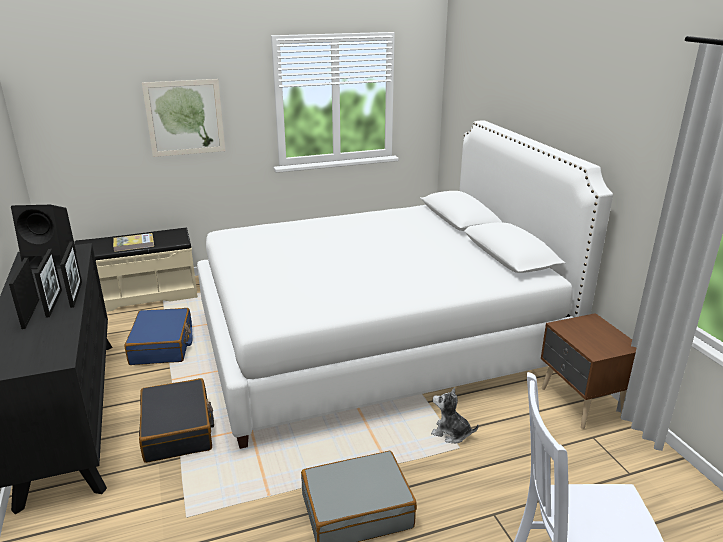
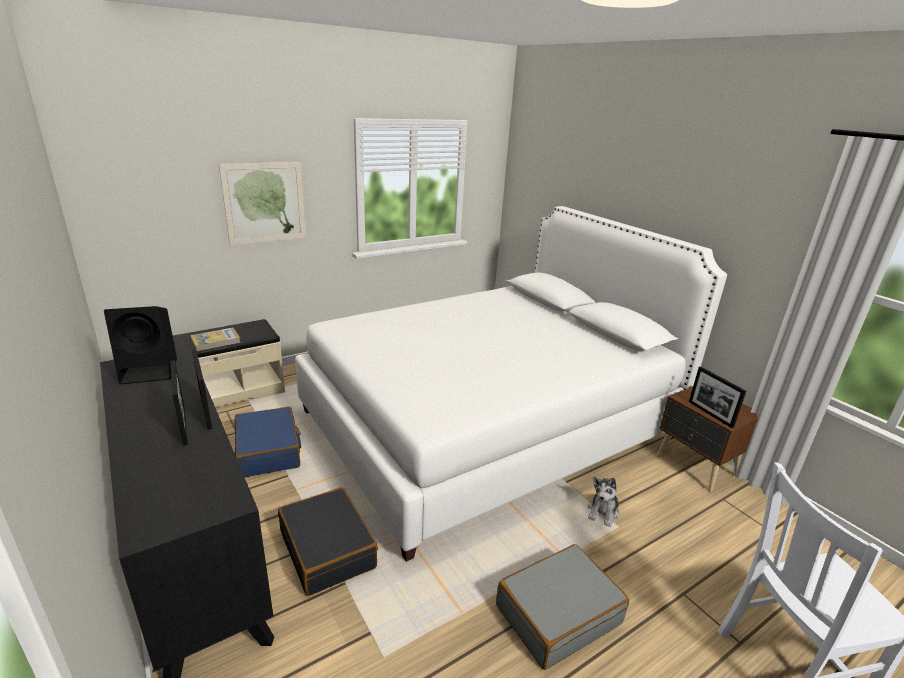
camera: 15 degrees left, 0 degrees up
picture frame [9,258,39,329] -> picture frame moved to [689,367,746,428]
plush toy [431,387,479,443] -> plush toy turned 75 degrees counterclockwise [588,477,619,527]

